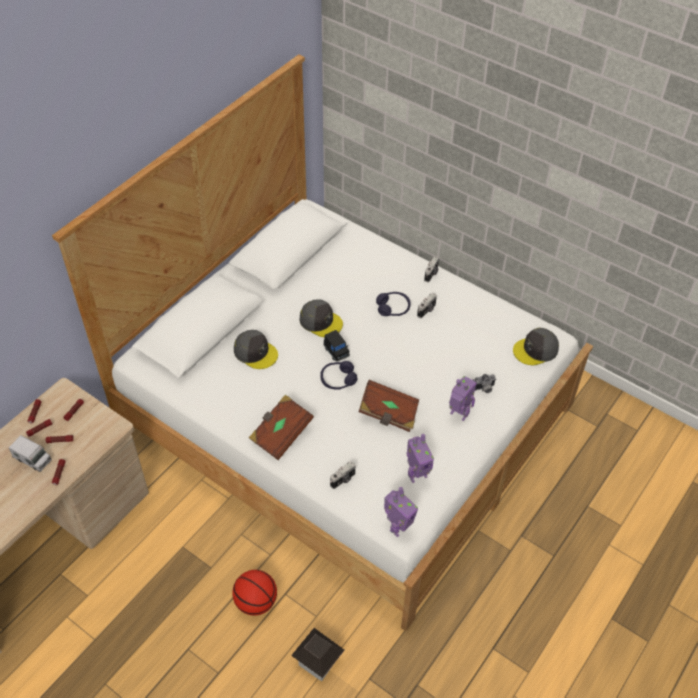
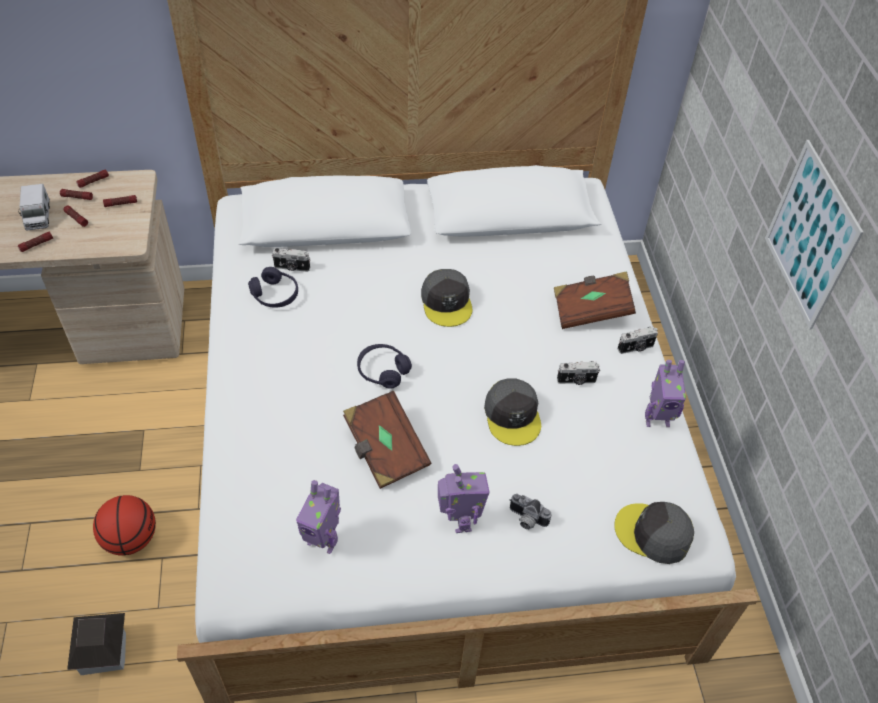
camera: 45 degrees right, 0 degrees up
grey cap [234,330,278,369] -> grey cap moved to [484,378,541,446]
brown book [249,395,314,460] -> brown book moved to [554,271,636,329]
black toy car [323,330,350,362] -> none
camera [330,462,356,489] -> camera moved to [272,248,310,272]
purple headphones [376,292,410,316] -> purple headphones moved to [248,267,298,307]
toy robot [384,487,418,537] -> toy robot moved to [645,360,686,427]
none -> picture [765,140,864,329]

